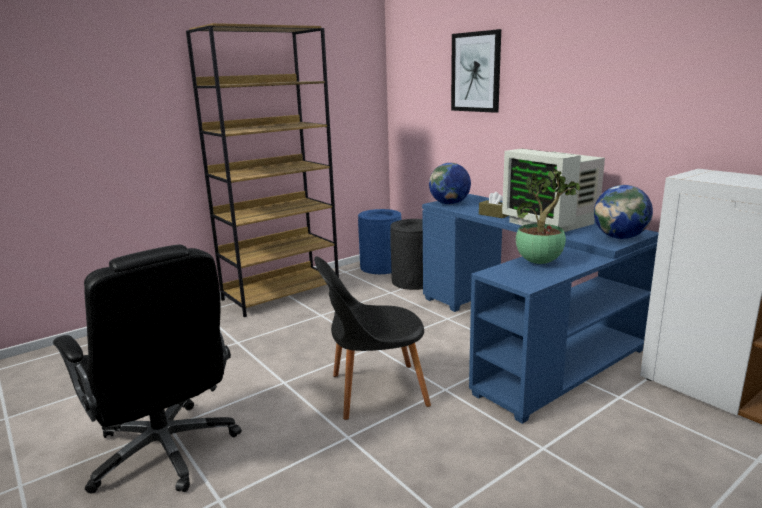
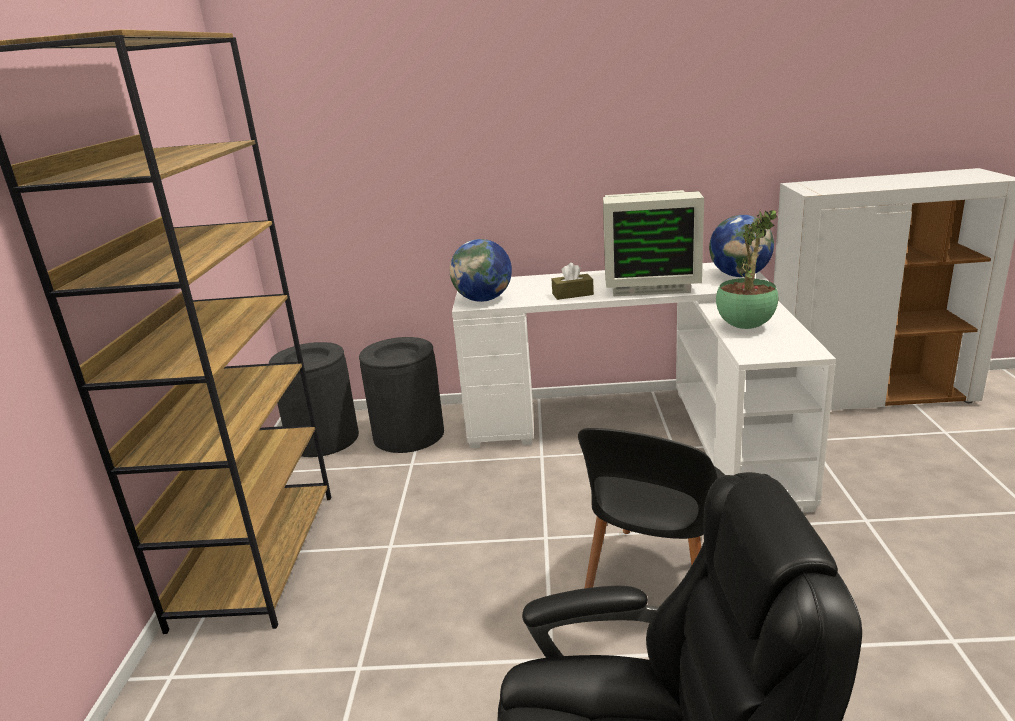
camera: 50 degrees left, 5 degrees up
blue trash can [358,209,402,274] -> black trash can [269,342,359,457]
blue desk [422,194,659,424] -> white desk [452,262,836,513]
picture [451,29,501,113] -> none

